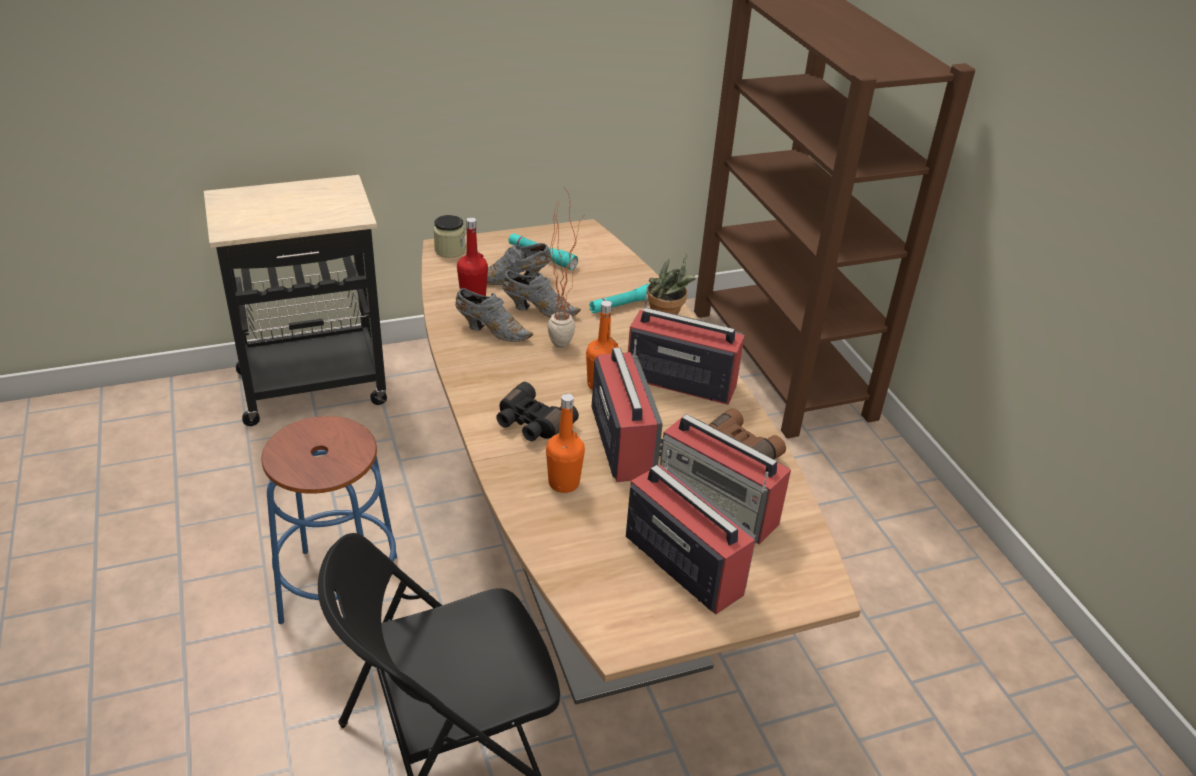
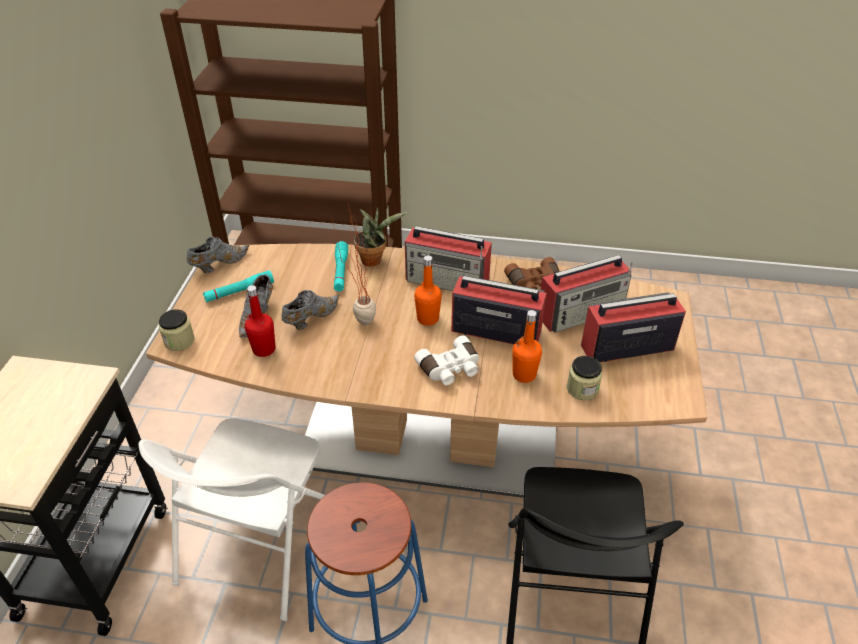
camera: 60 degrees left, 5 degrees up
grey shoe [455,288,533,342] -> grey shoe moved to [187,237,249,273]
black binoculars [496,382,579,441] -> white binoculars [414,335,479,385]
radio [628,295,745,405] -> radio turned 120 degrees counterclockwise [405,226,492,291]
none -> white chair [138,418,325,621]
none -> jar [567,356,602,400]

